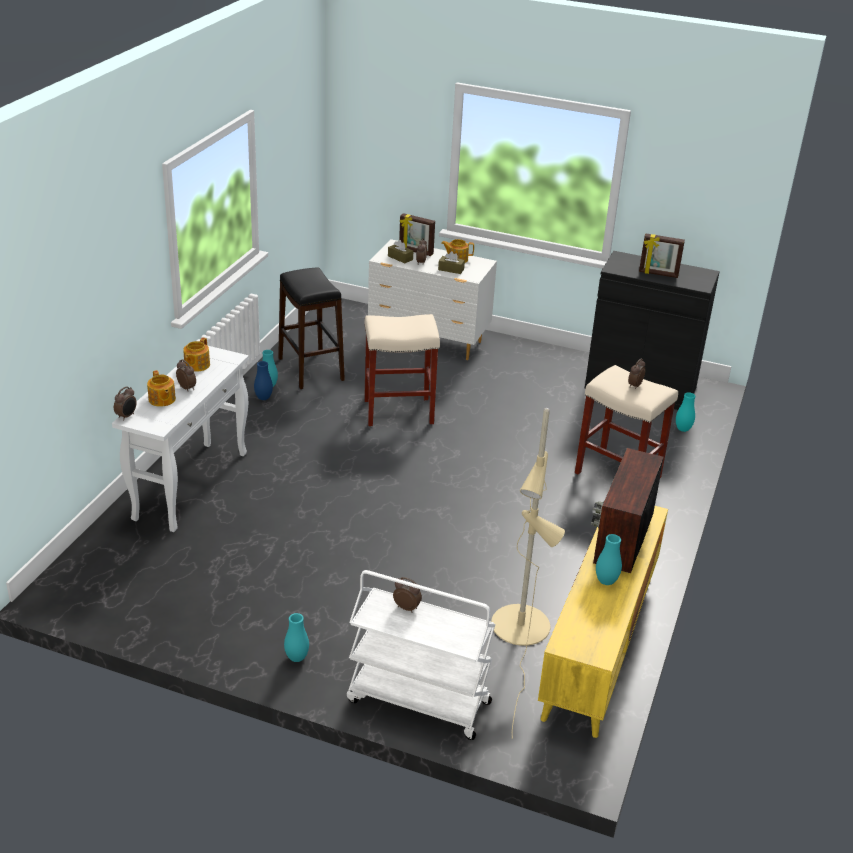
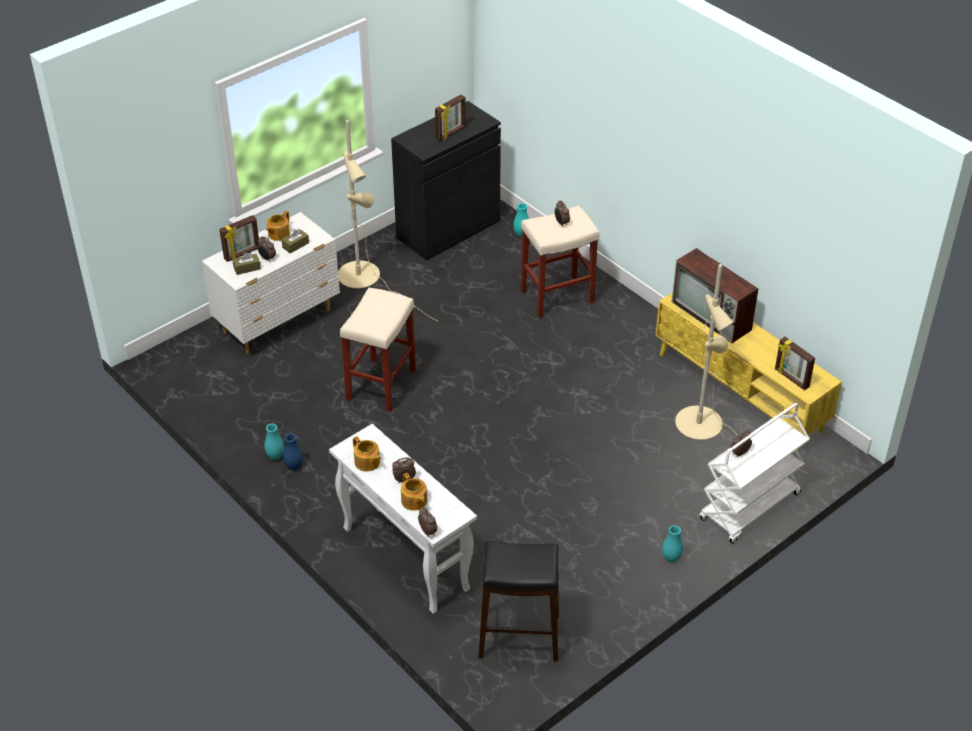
camera: 60 degrees left, 10 degrees up
teapot [147,370,176,407] -> teapot turned 60 degrees clockwise [401,473,427,511]
black stool [278,267,345,389] -> black stool moved to [479,541,559,662]
turquoise vase [596,534,622,585] -> none
none -> beige floor lamp [338,120,437,321]
none -> picture frame [775,337,815,390]

